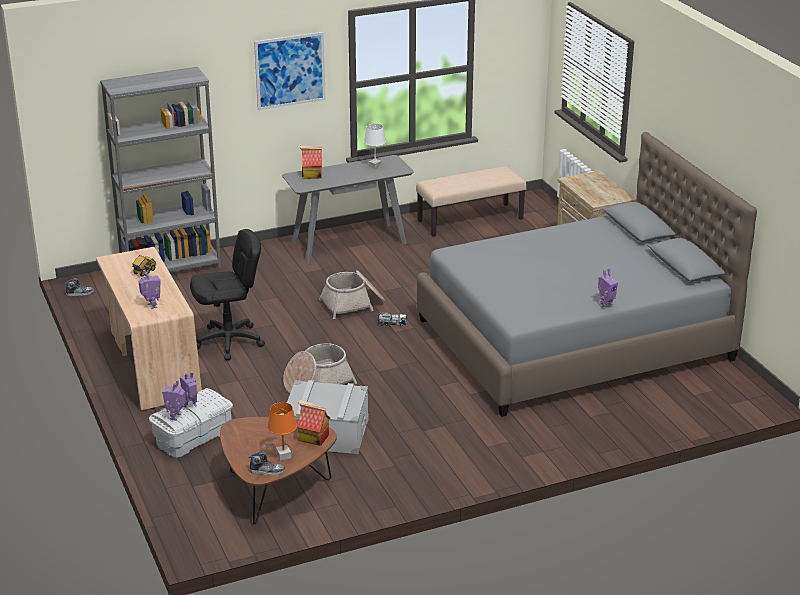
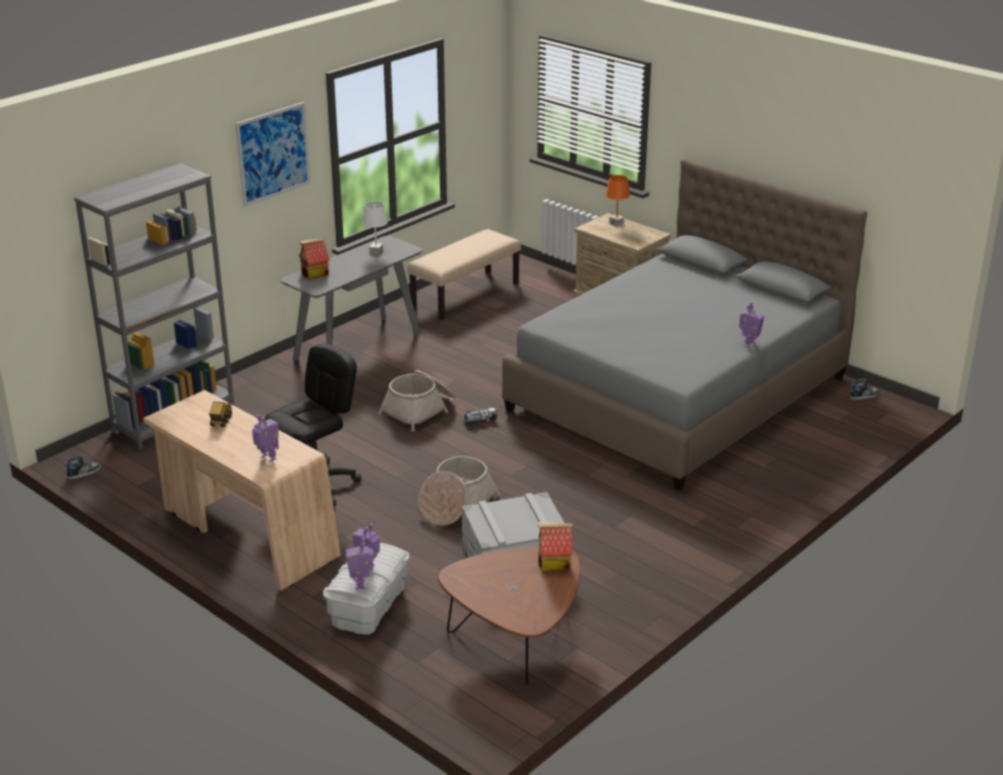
camera: 25 degrees left, 0 degrees up
shoe [249,451,285,475] -> shoe moved to [850,378,879,400]
orange table lamp [267,402,297,461] -> orange table lamp moved to [605,175,630,226]

